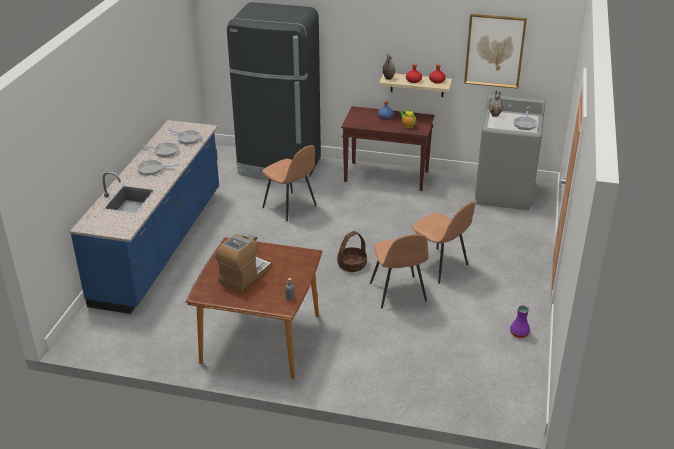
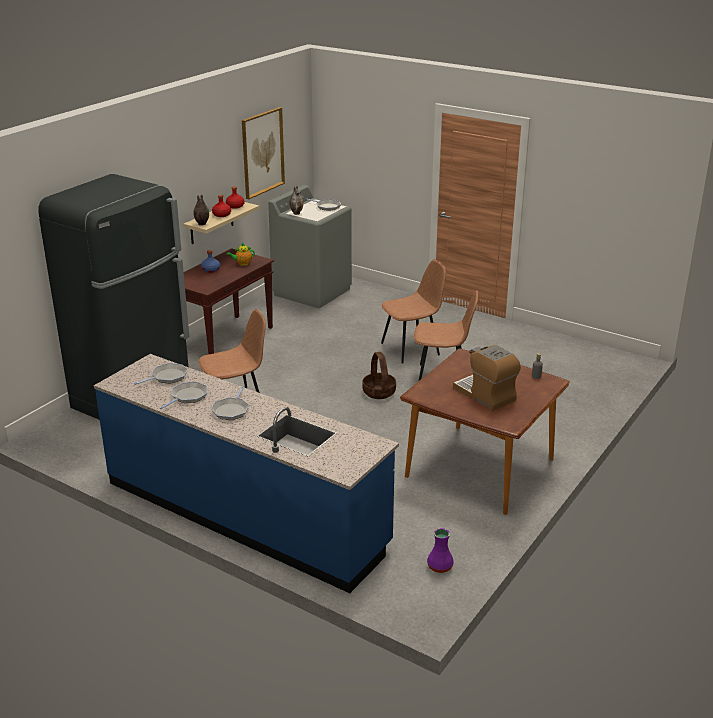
camera: 70 degrees left, 5 degrees down
purple vase [510,305,530,338] -> purple vase moved to [427,528,454,573]

